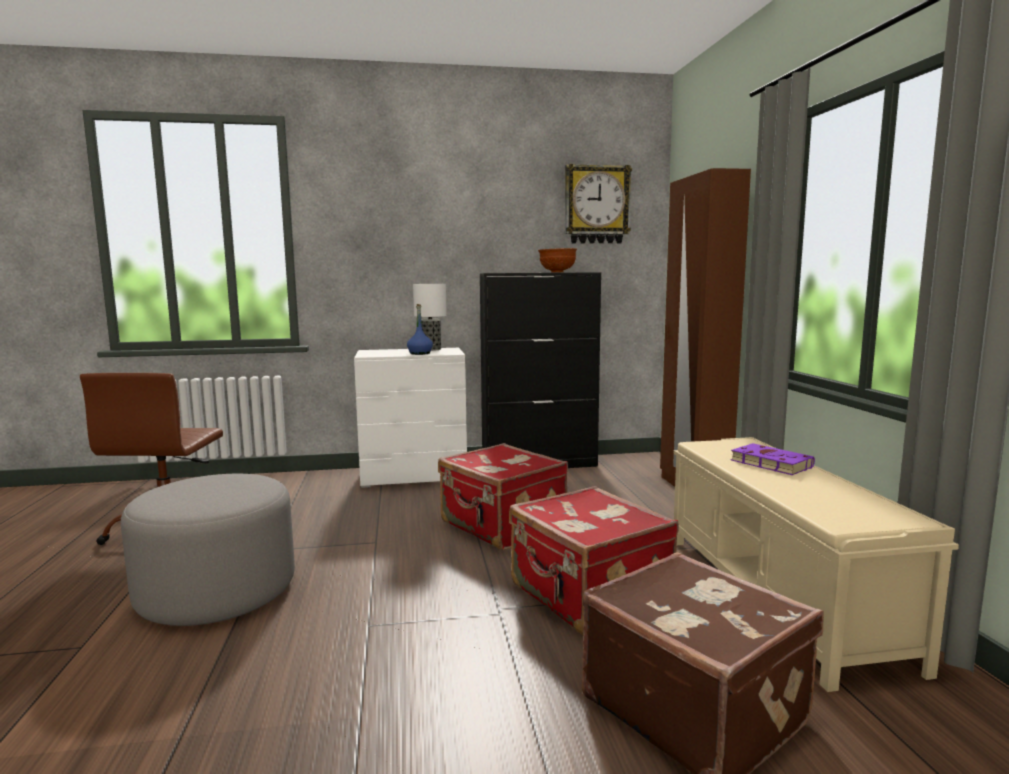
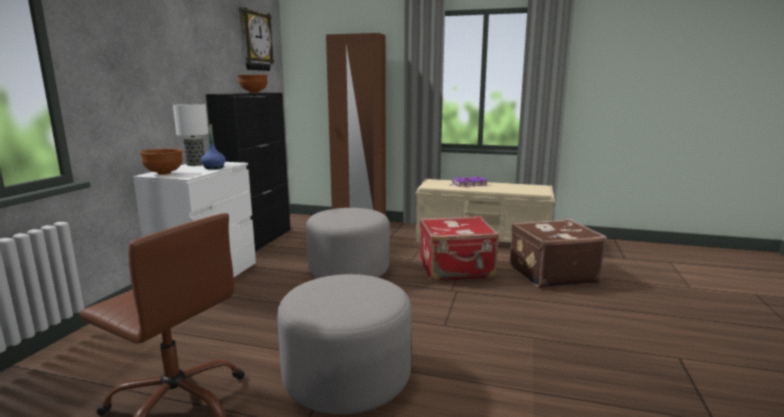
camera: 65 degrees left, 5 degrees up
red suitcase [438,443,568,550] -> grey ottoman [306,208,390,278]
none -> brown bowl [139,149,183,175]

